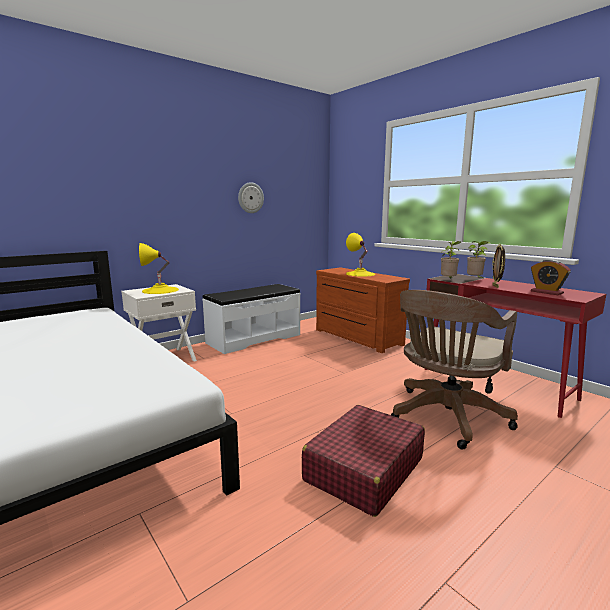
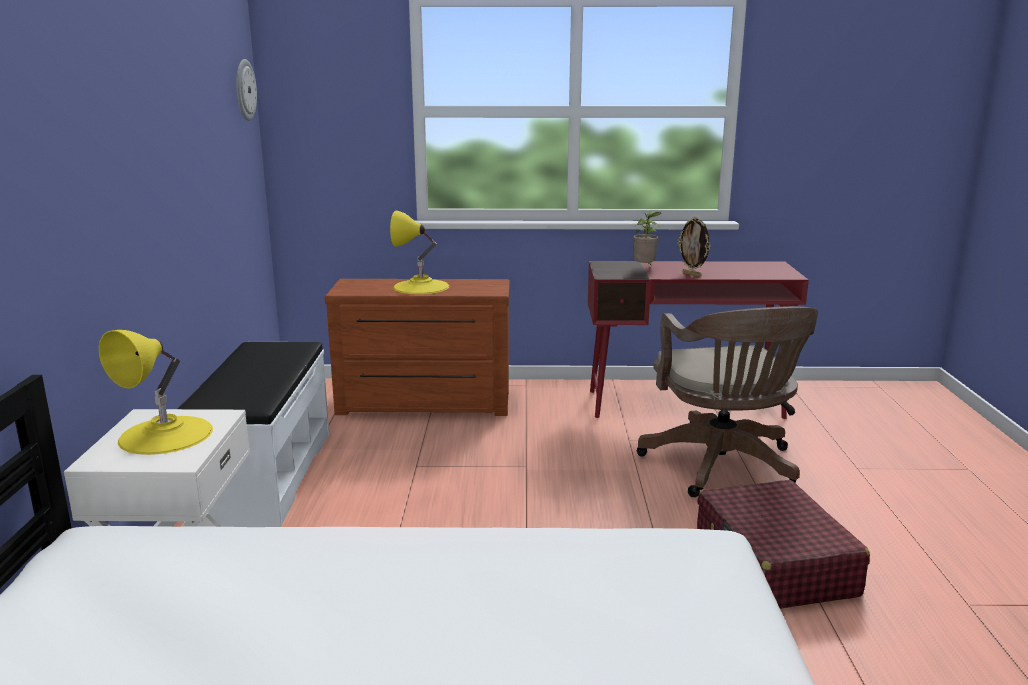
camera: 50 degrees left, 5 degrees up
wall clock [238,182,264,213] -> wall clock moved to [236,59,257,121]
potted plant [441,241,461,280] -> none
alarm clock [531,259,571,295] -> none

